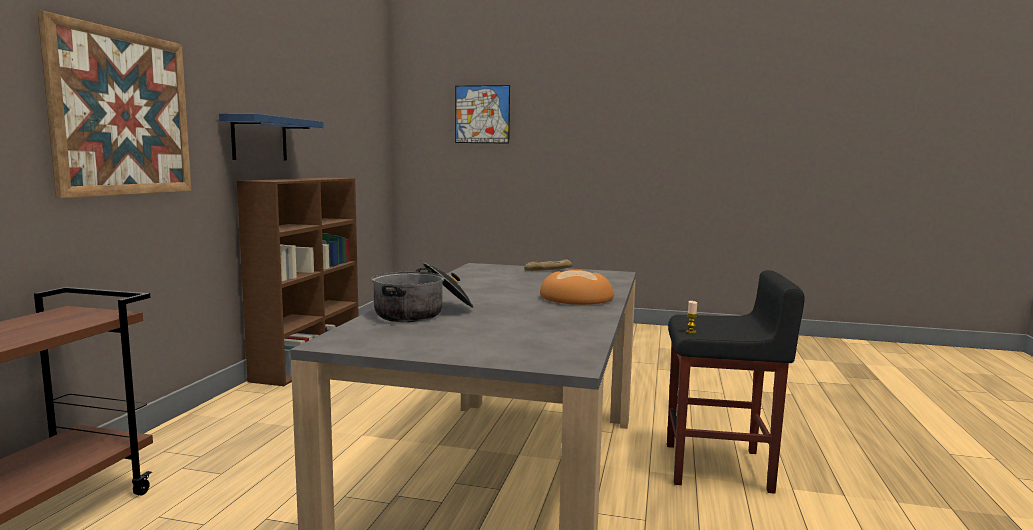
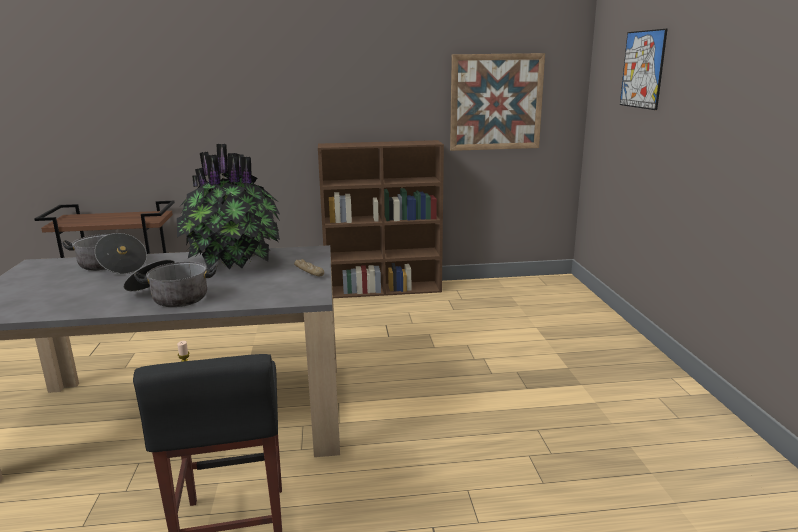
camera: 70 degrees right, 10 degrees up
picture [37,11,191,198] -> picture moved to [450,53,545,151]
blue shelf [219,113,324,160] -> none
bread [540,270,614,305] -> cooking pot [123,259,218,307]
none -> potted plant [177,144,280,270]

